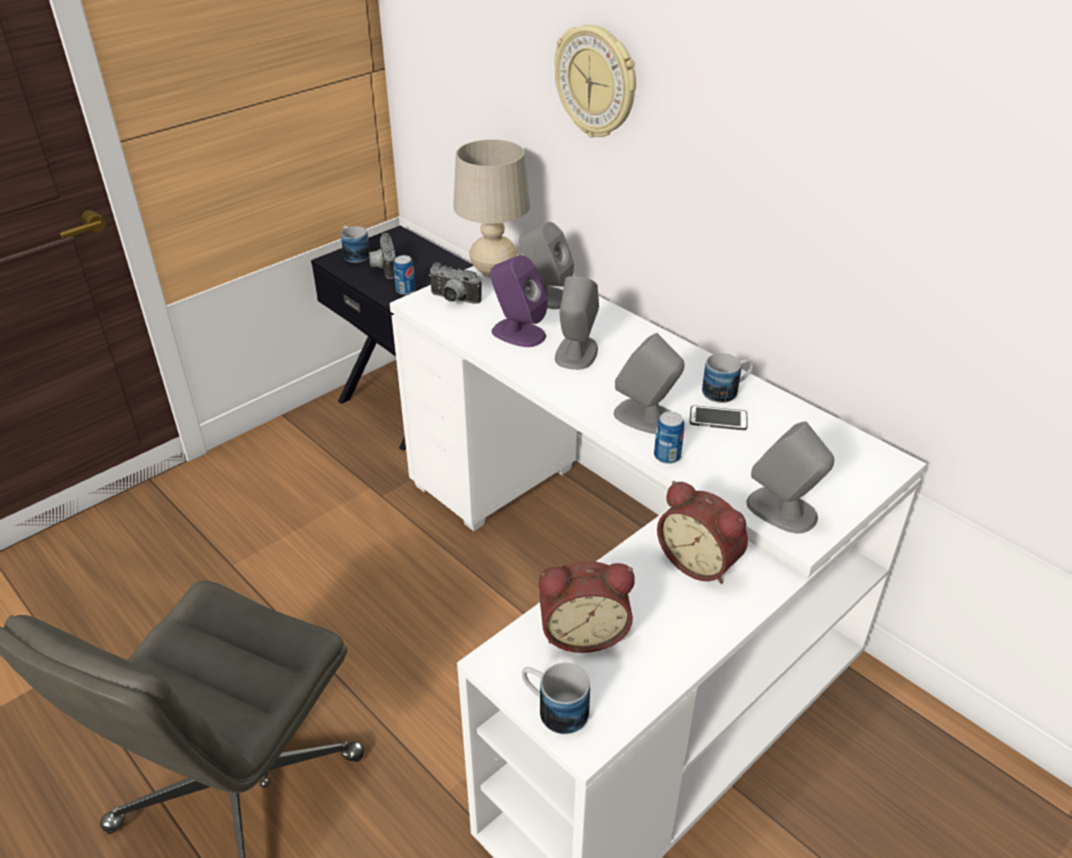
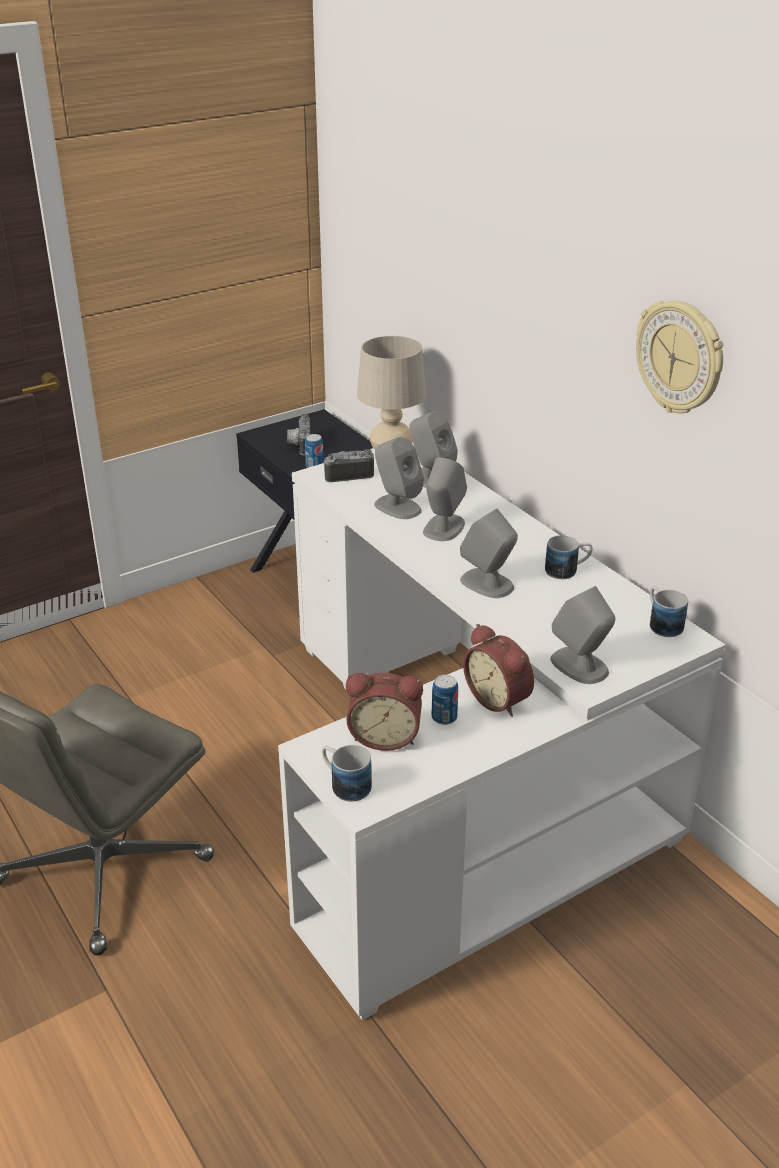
camera: 10 degrees right, 5 degrees down
mug [341,226,370,263] -> mug moved to [650,586,688,637]
camera [429,263,482,304] -> camera turned 135 degrees clockwise [323,449,374,482]
purple speaker [490,255,548,347] -> grey speaker [374,437,424,519]
wall clock [554,25,636,137] -> wall clock moved to [636,300,723,413]
can [654,411,684,464] -> can moved to [432,674,458,725]
phone [690,405,747,430] -> none

